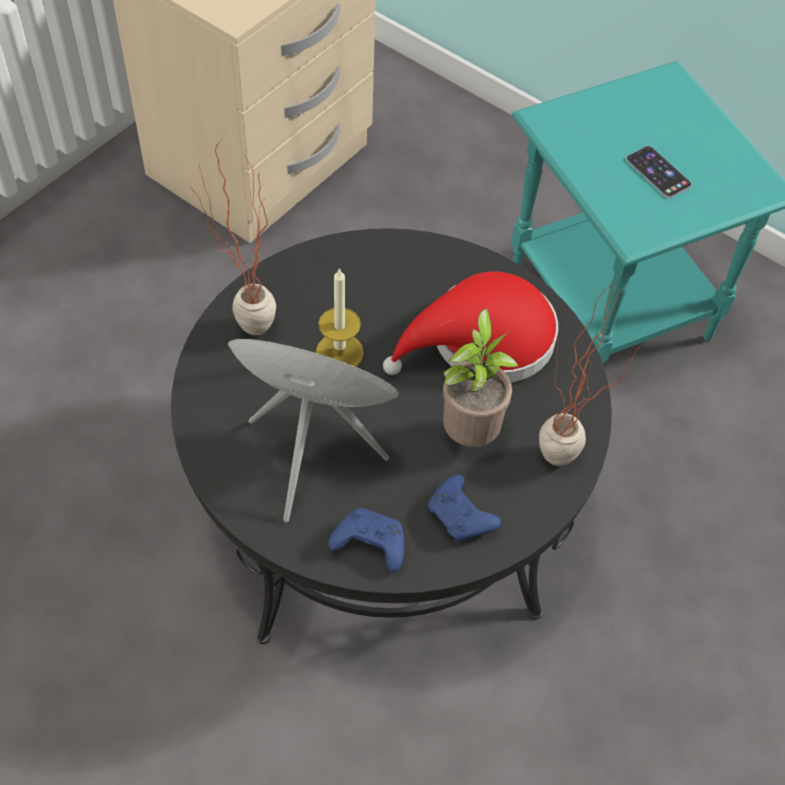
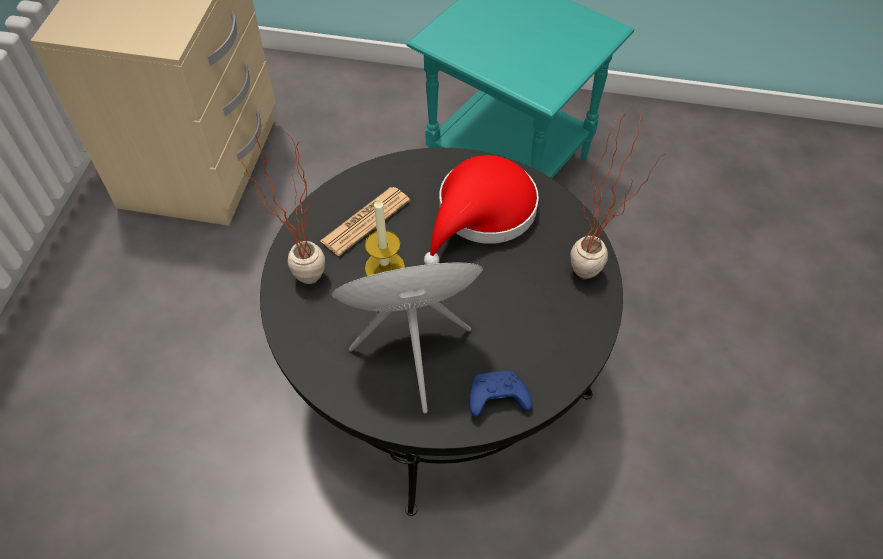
camera: 25 degrees left, 0 degrees up
blue game controller [428,475,501,542] -> none
potted plant [443,309,519,447] -> none
phone [626,146,692,198] -> none
none -> newspaper [320,187,410,256]

